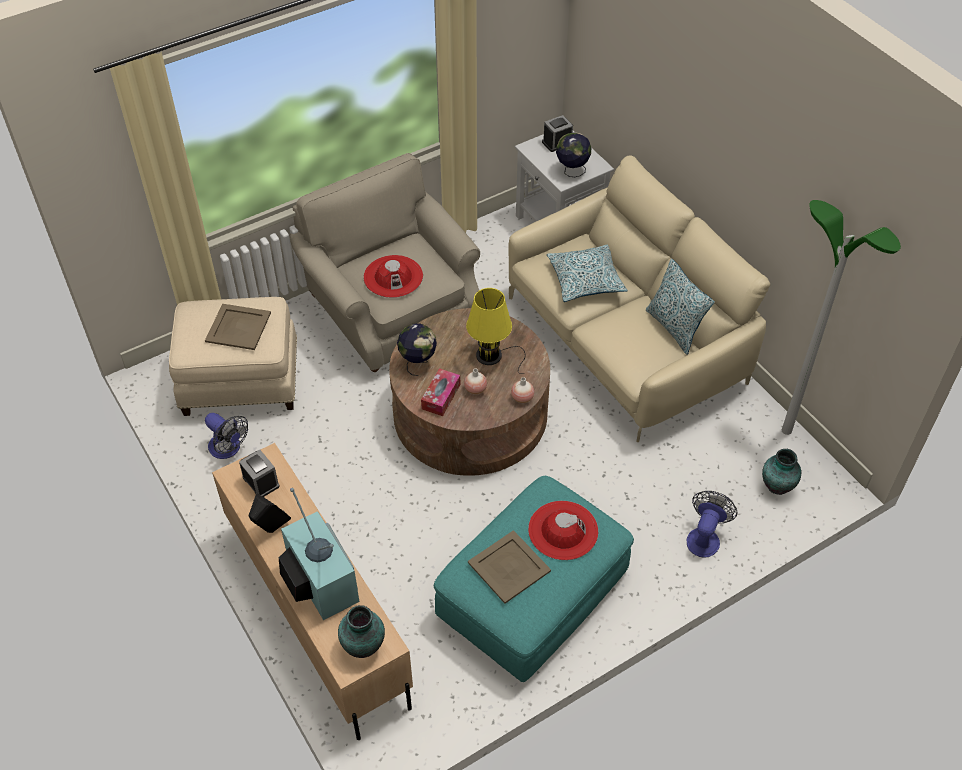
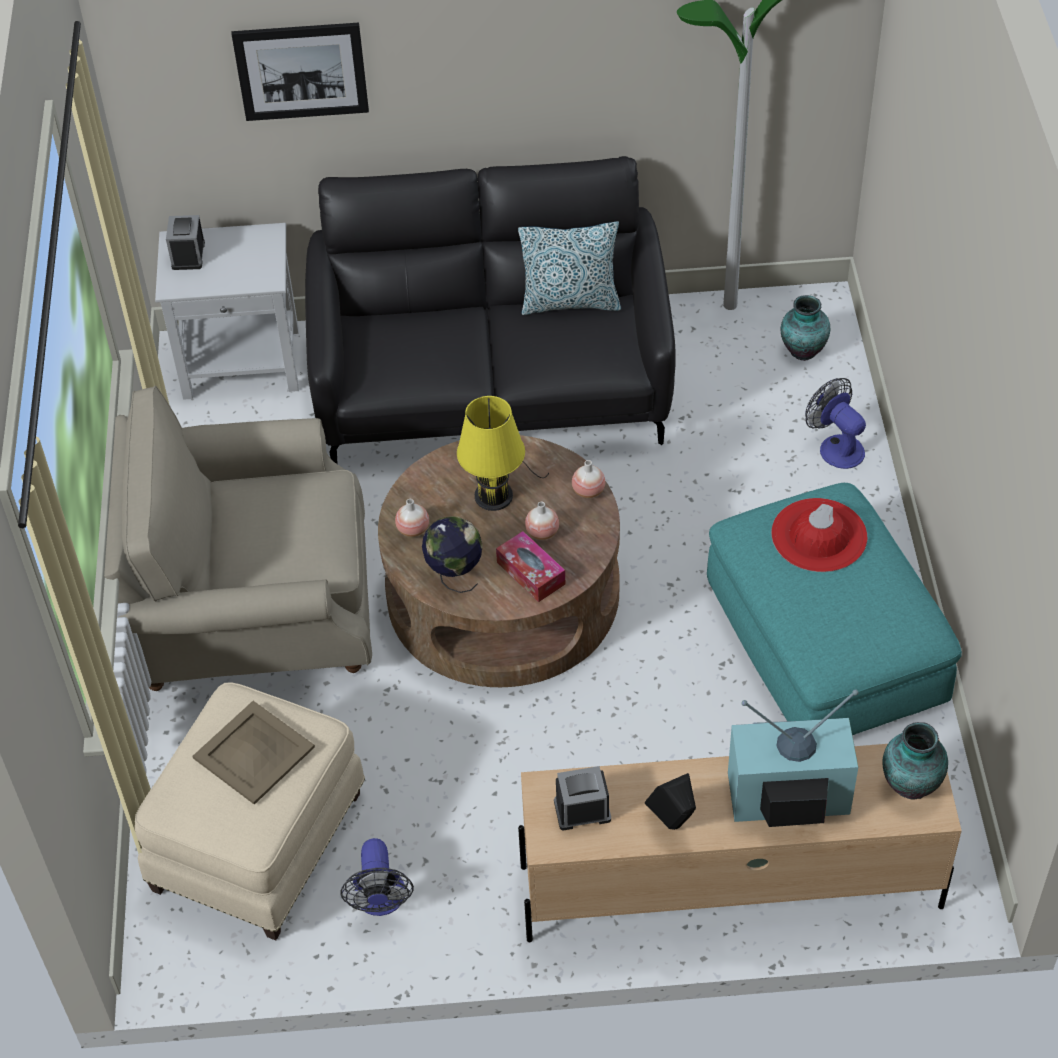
camera: 60 degrees left, 0 degrees up
fan [205,413,248,459] -> fan turned 105 degrees clockwise [341,838,414,916]
red hat [364,255,423,298] -> none
beige tray [468,530,551,604] -> none
beige sofa [509,155,770,442] -> black sofa [305,156,676,464]
pillow [547,245,628,302] -> none
globe [556,132,591,177] -> none
none -> picture [232,23,369,121]
none -> vase [395,499,429,537]

